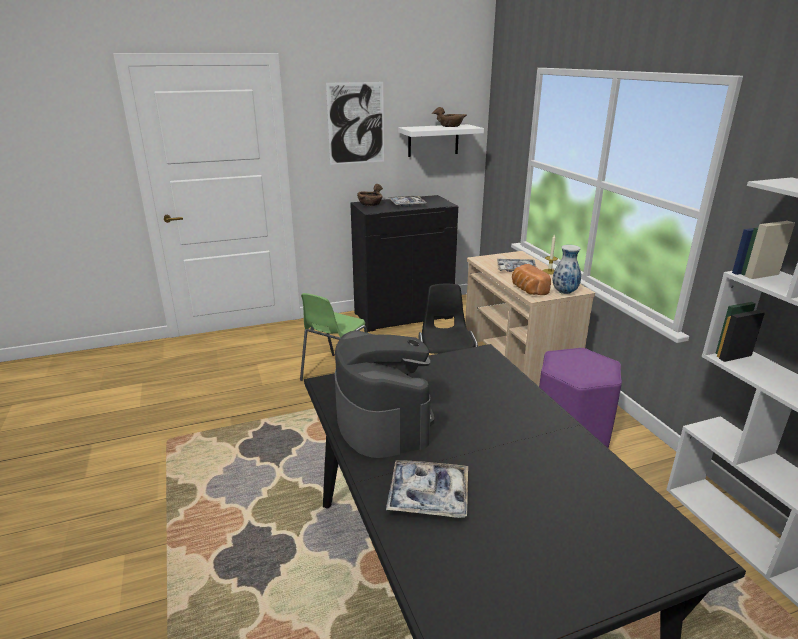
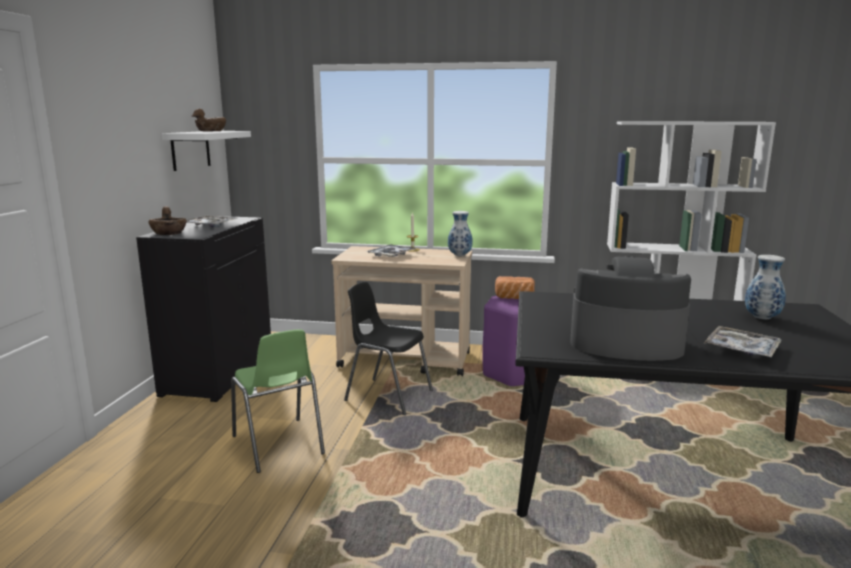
camera: 60 degrees left, 10 degrees down
picture [326,82,384,165] -> none
bread [512,264,551,295] -> bread moved to [495,276,535,299]
none -> vase [745,255,786,319]

